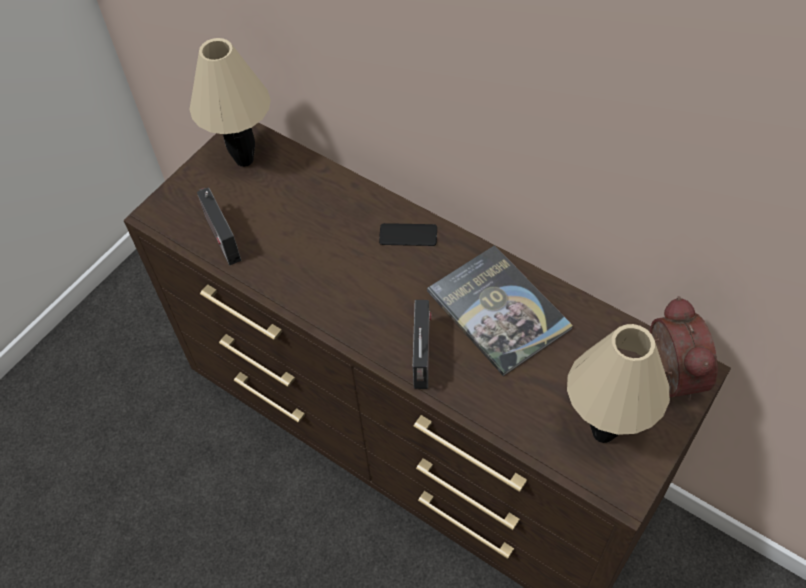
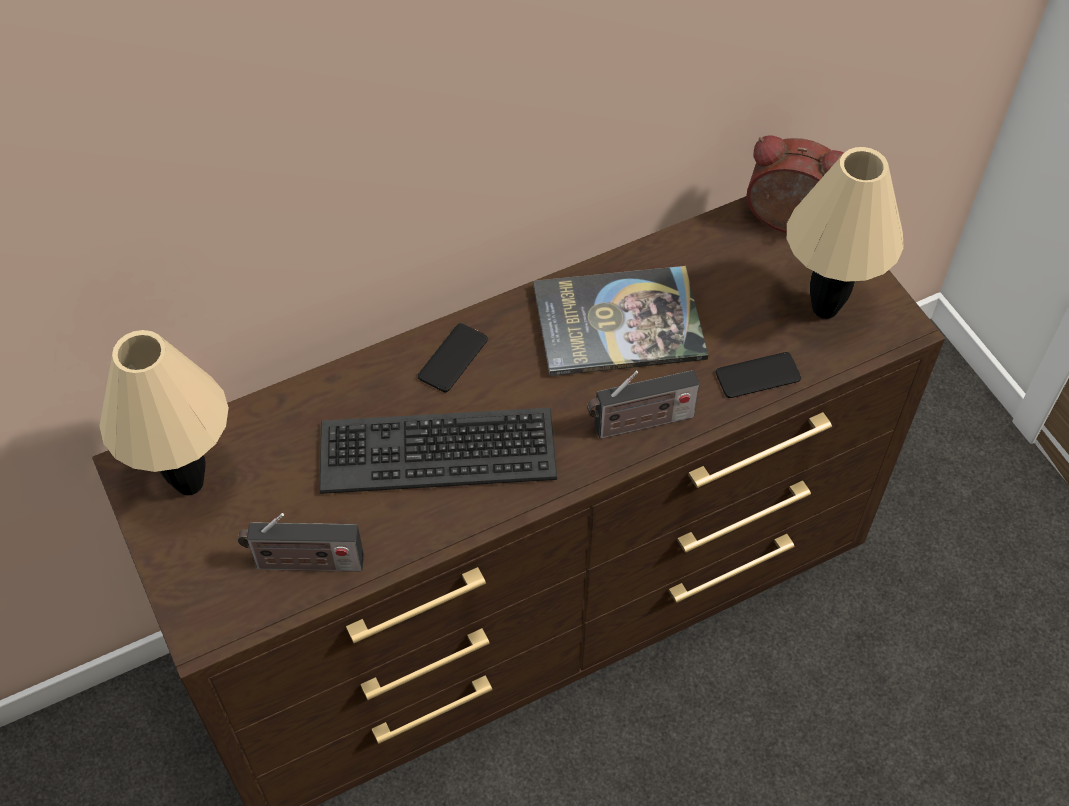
camera: 65 degrees left, 0 degrees up
radio [413,300,432,389] -> radio turned 135 degrees clockwise [587,370,700,439]
none -> keyboard [319,408,557,494]
none -> phone [716,352,801,398]

